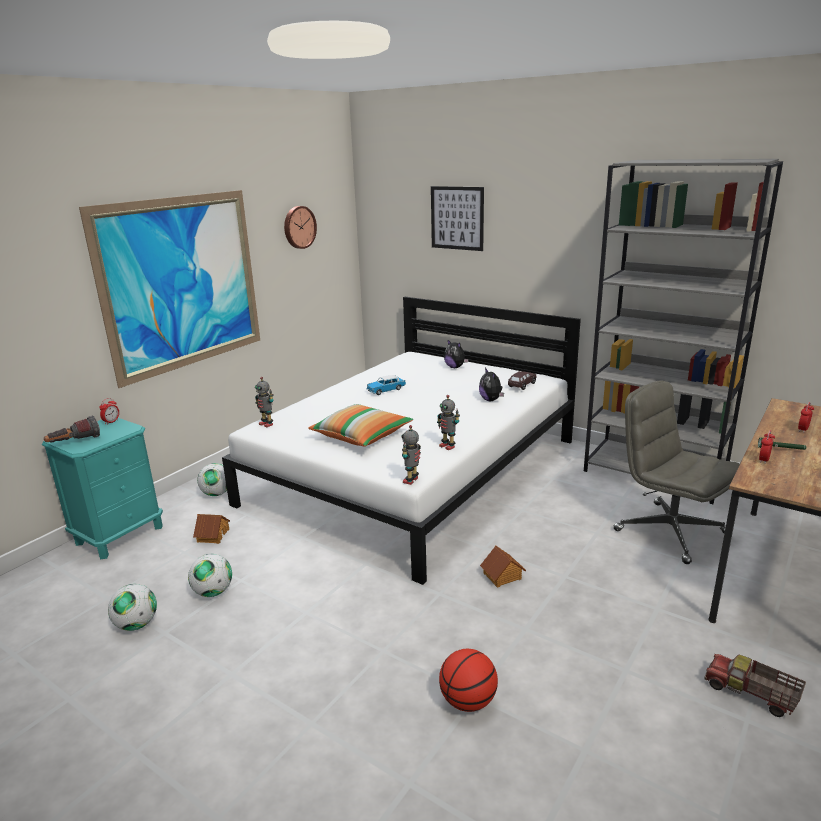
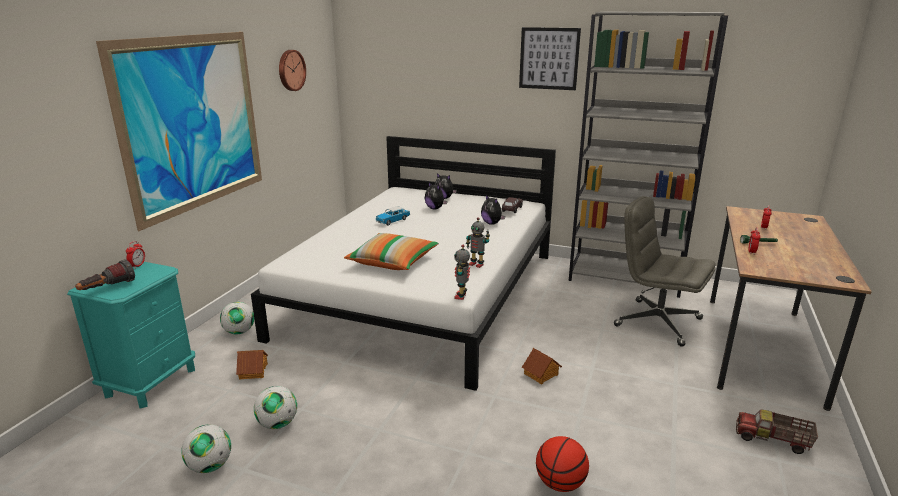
camera: 15 degrees left, 0 degrees up
toy robot [255,377,274,427] -> none
picture [431,186,484,251] -> picture moved to [519,27,581,90]
none -> plush toy [425,182,447,210]

